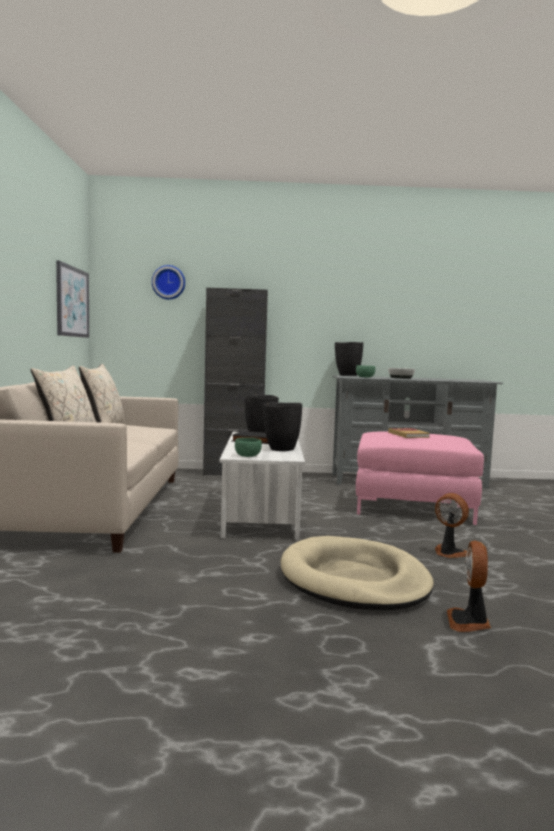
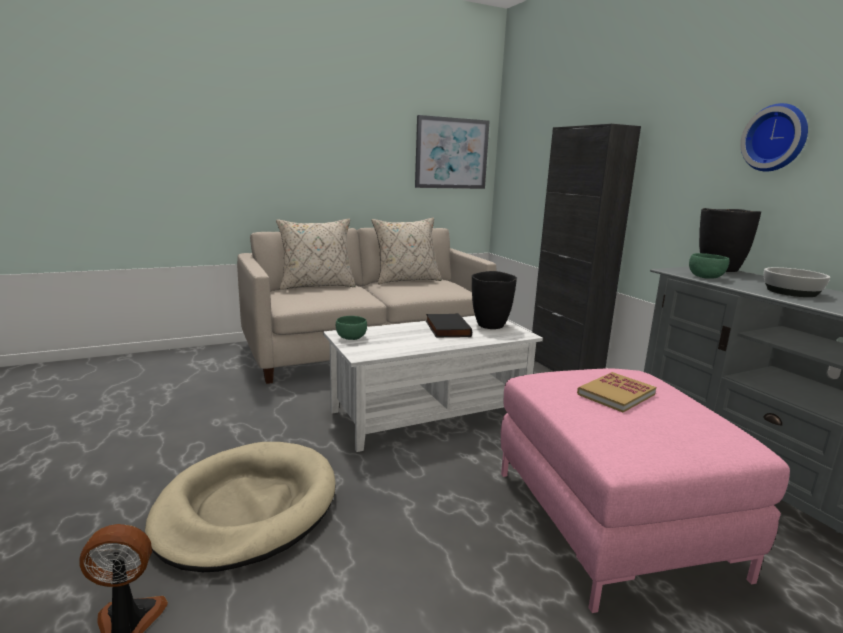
camera: 65 degrees right, 10 degrees up
wall clock [152,265,185,300] -> wall clock moved to [740,103,808,172]
black vase [263,402,302,451] -> none
fan [435,493,469,558] -> none

